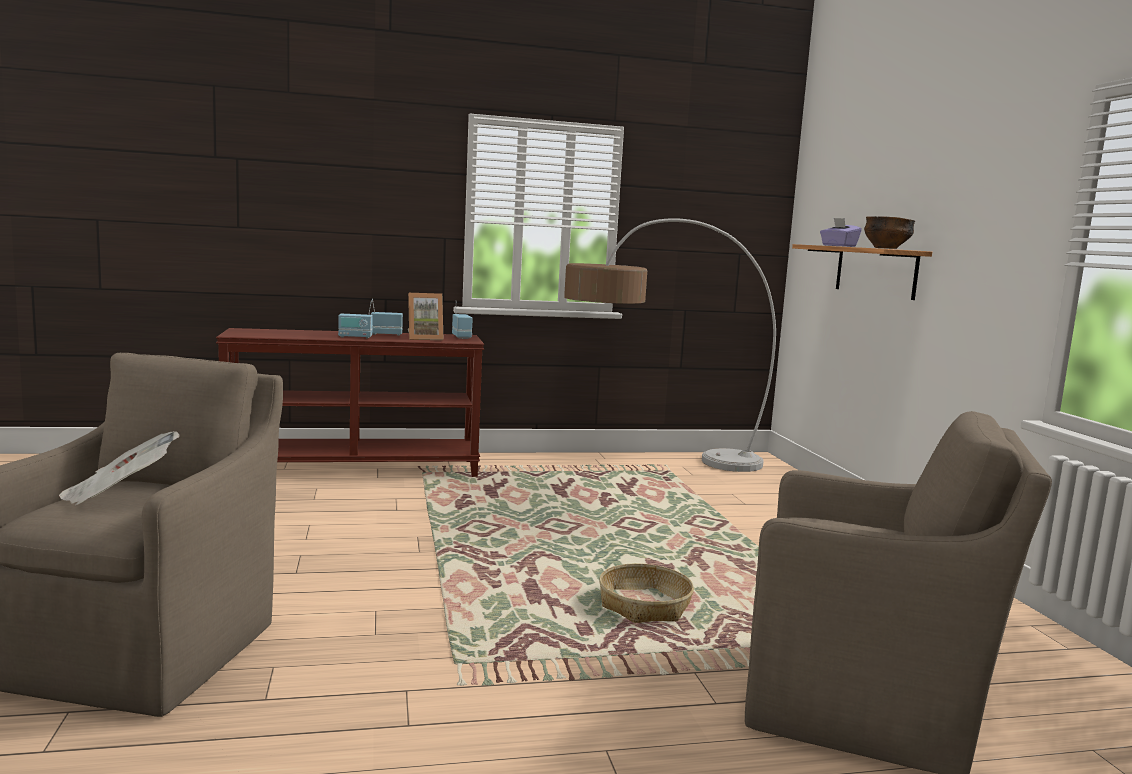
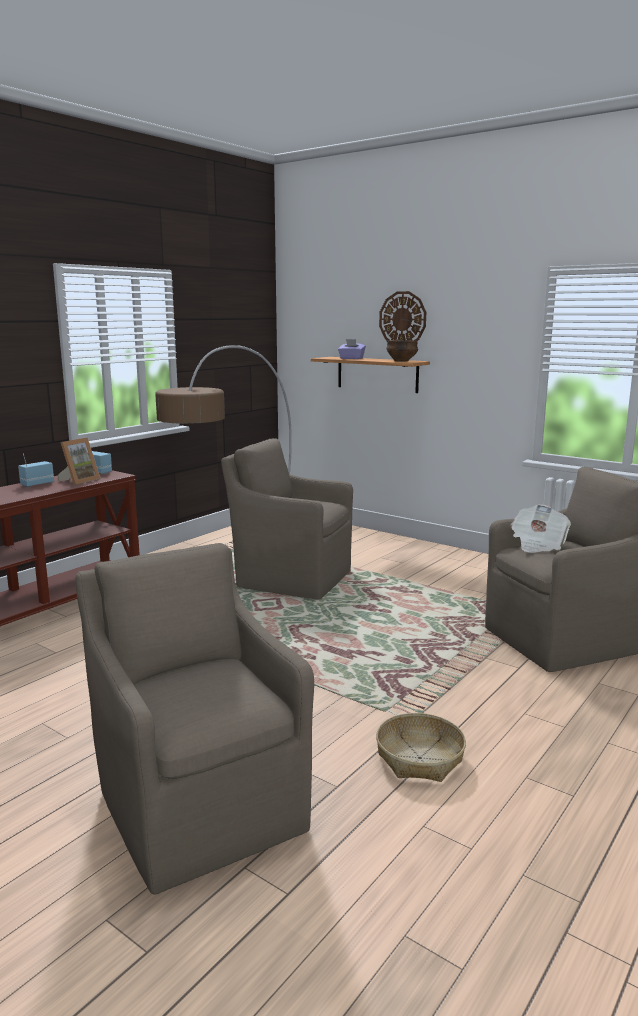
camera: 40 degrees left, 5 degrees up
newspaper [59,431,179,505] -> newspaper moved to [511,504,571,553]
radio [338,301,373,338] -> none
basket [599,563,694,623] -> basket moved to [376,713,466,782]
none -> brown armchair [221,438,353,600]
none -> wall clock [379,291,426,341]

